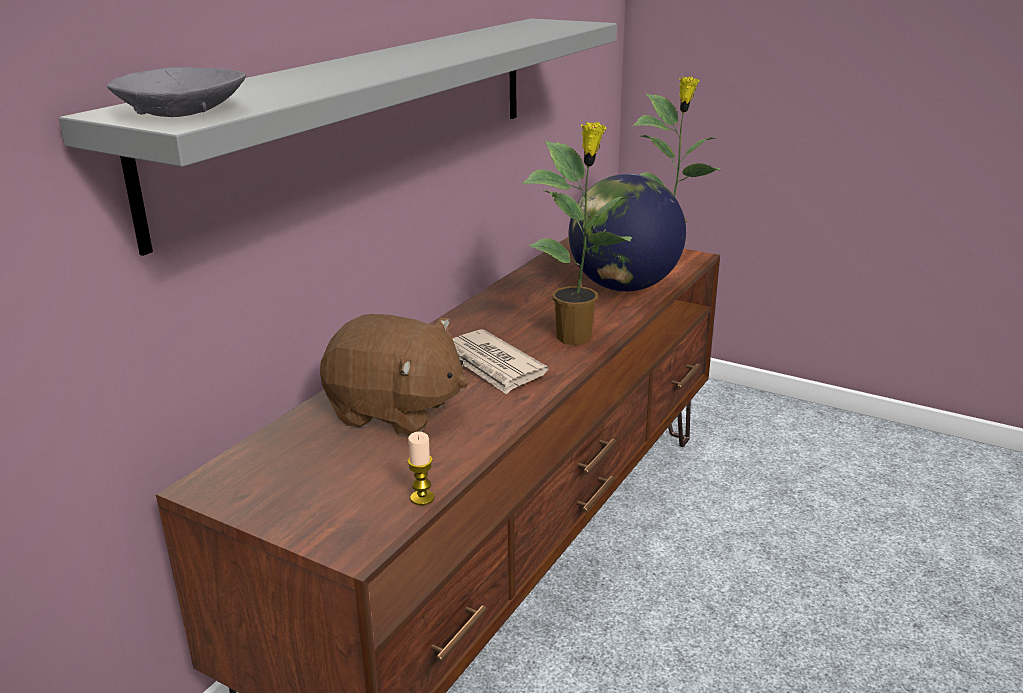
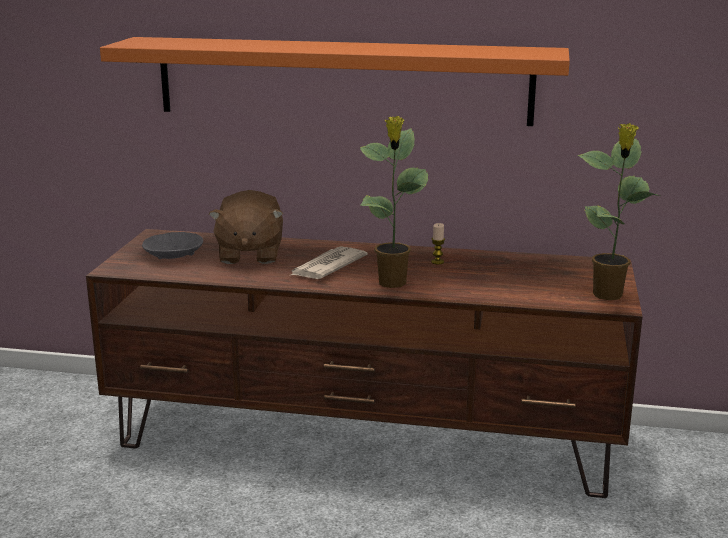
camera: 70 degrees right, 5 degrees down
grey shelf [59,18,617,256] -> orange shelf [100,37,570,126]
grey bowl [107,67,246,117] -> grey bowl moved to [142,232,203,259]
candle [407,432,435,505] -> candle moved to [431,223,445,264]
globe [569,174,686,292] -> none

